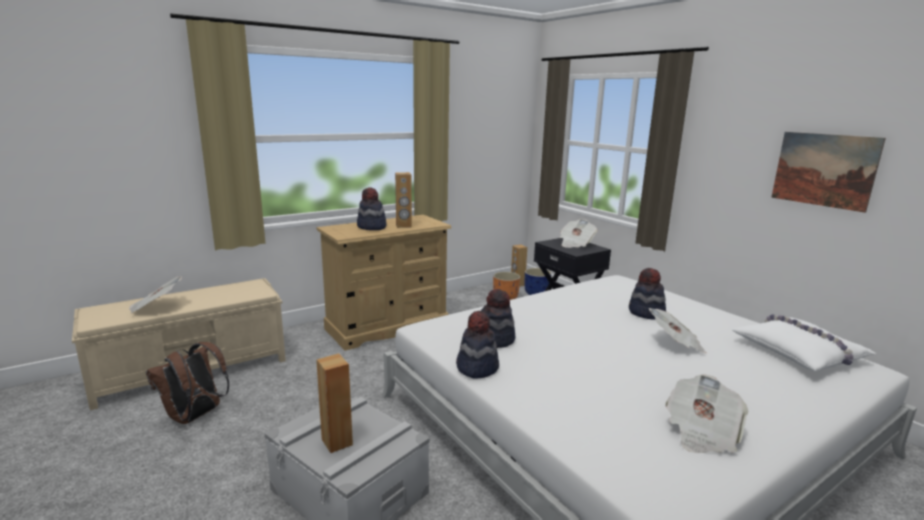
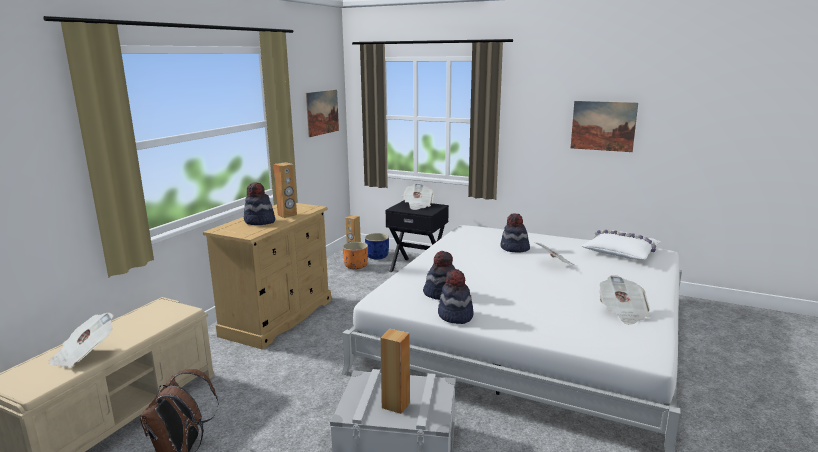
camera: 30 degrees left, 0 degrees up
none -> picture [306,90,339,137]

